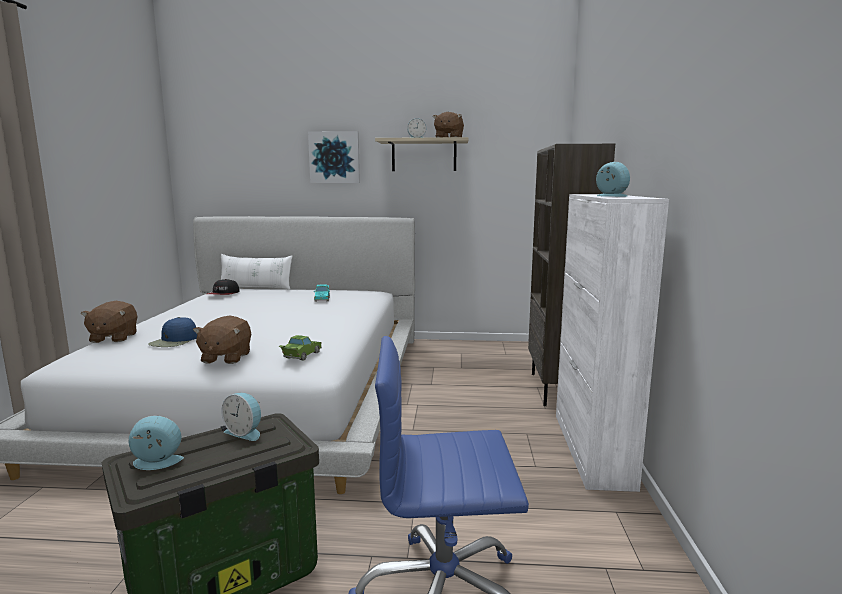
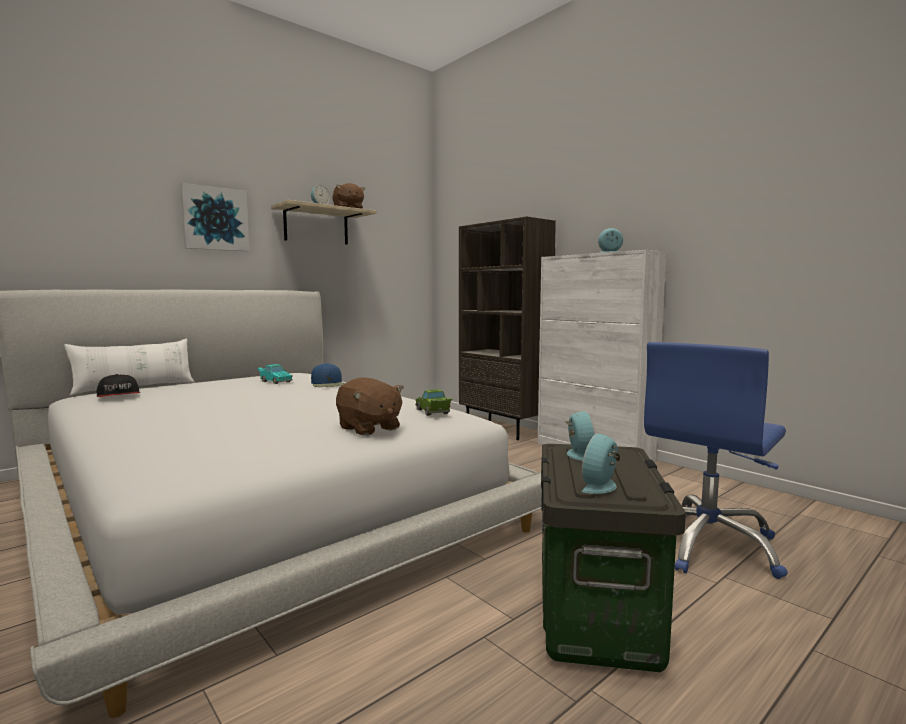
camera: 45 degrees left, 5 degrees down
brown plush toy [81,301,138,343] -> none
blue cap [148,317,197,347] -> blue cap moved to [311,363,345,387]
alarm clock [221,393,261,441] -> alarm clock turned 75 degrees counterclockwise [565,411,595,461]

